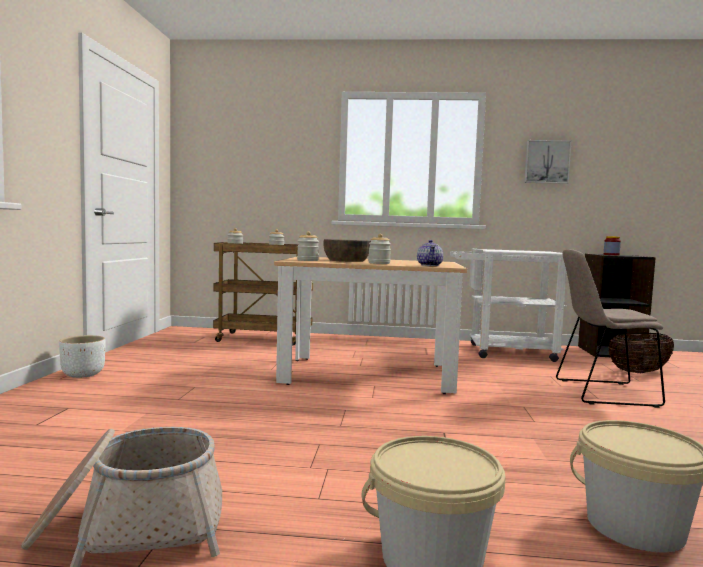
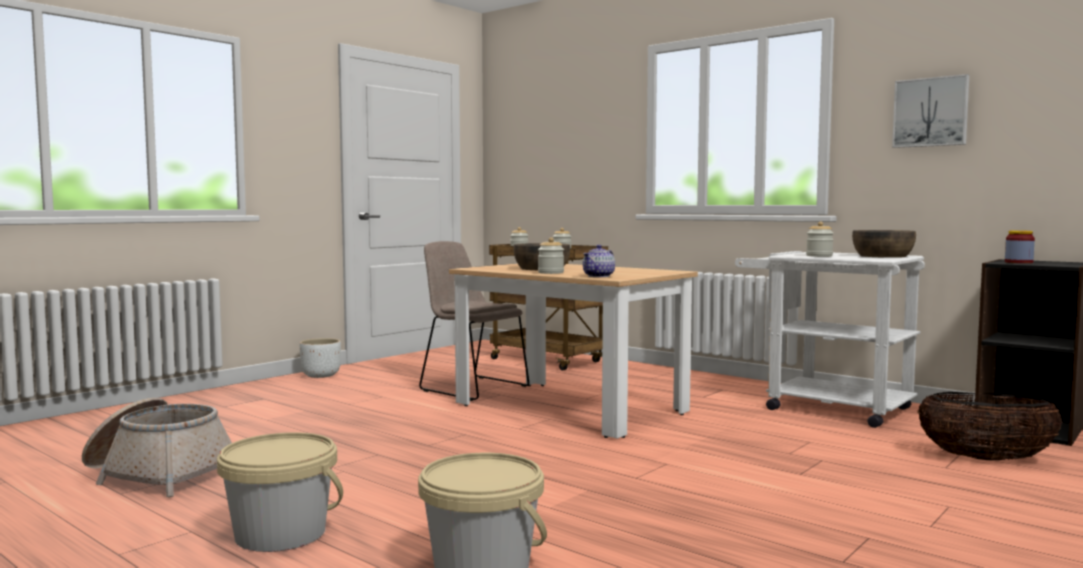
camera: 35 degrees right, 0 degrees up
jar [297,231,319,261] -> jar moved to [806,221,834,257]
beige chair [556,249,665,408] -> beige chair moved to [419,241,529,401]
none -> brown bowl [852,230,916,258]

